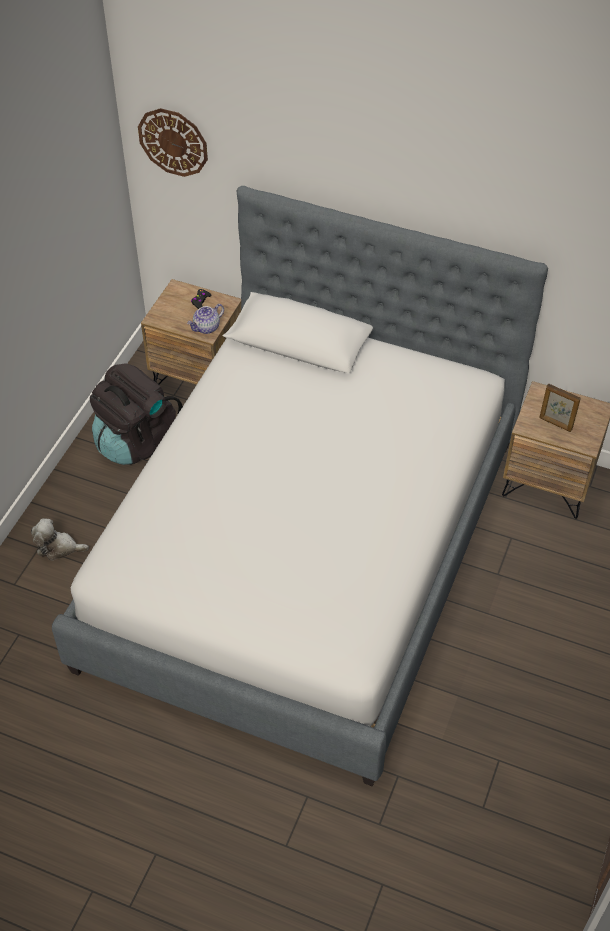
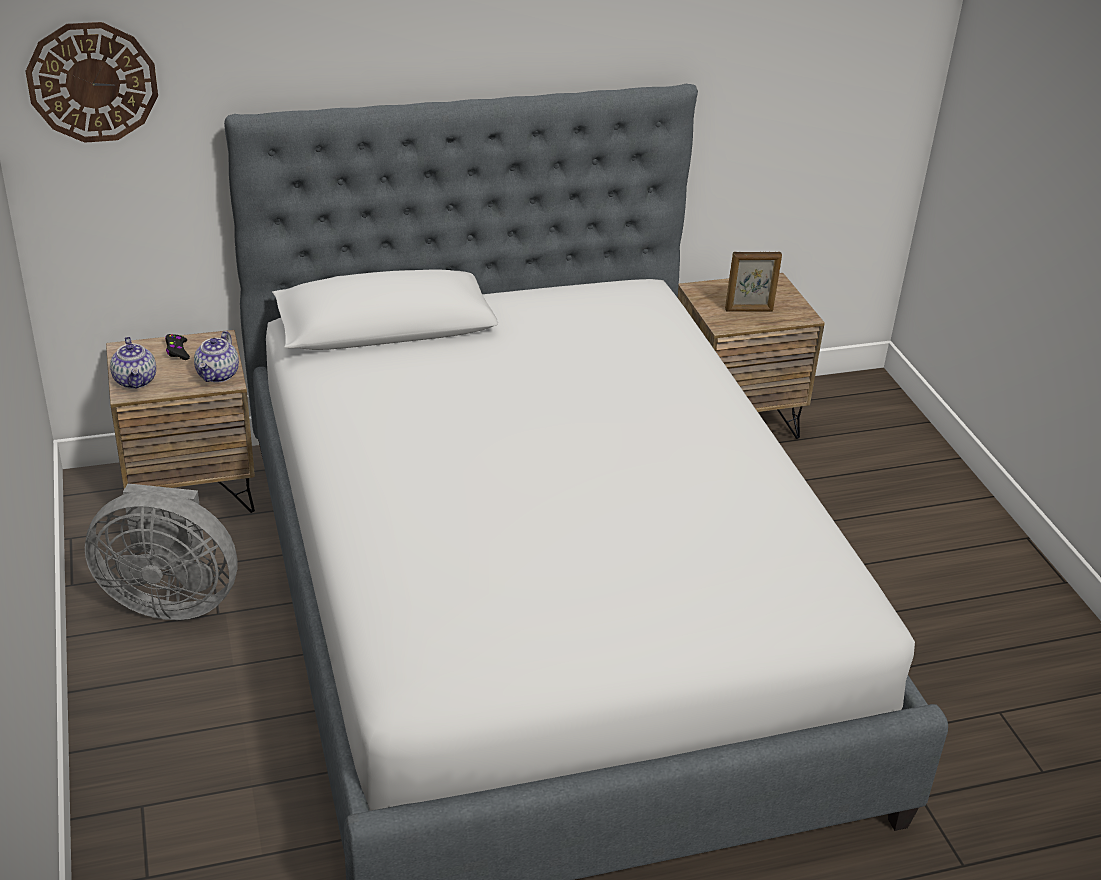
camera: 40 degrees left, 15 degrees down
plush toy [31,518,89,561] -> none
black backpack [90,363,183,465] -> grey fan [85,483,237,620]
none -> teapot [110,337,156,389]

